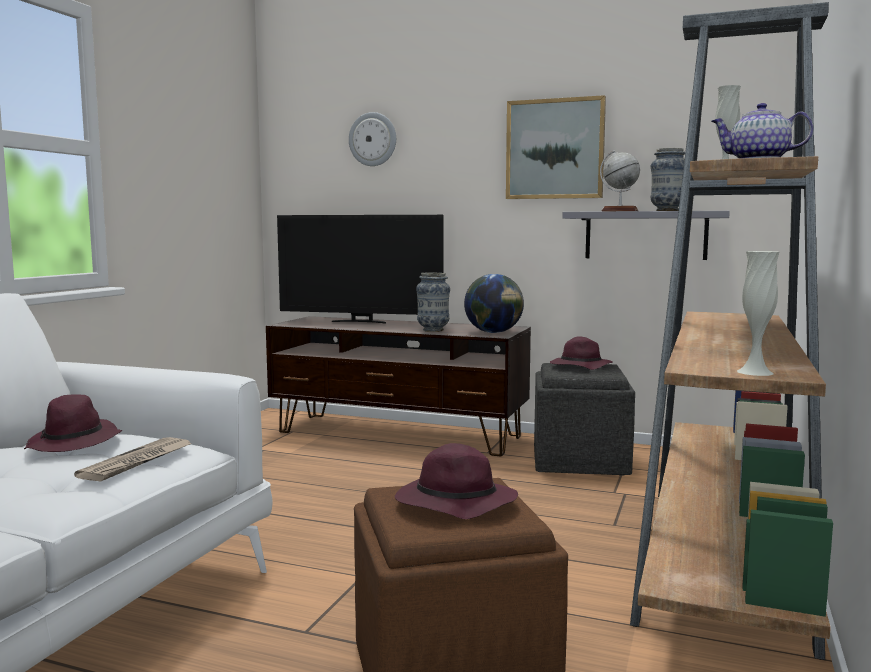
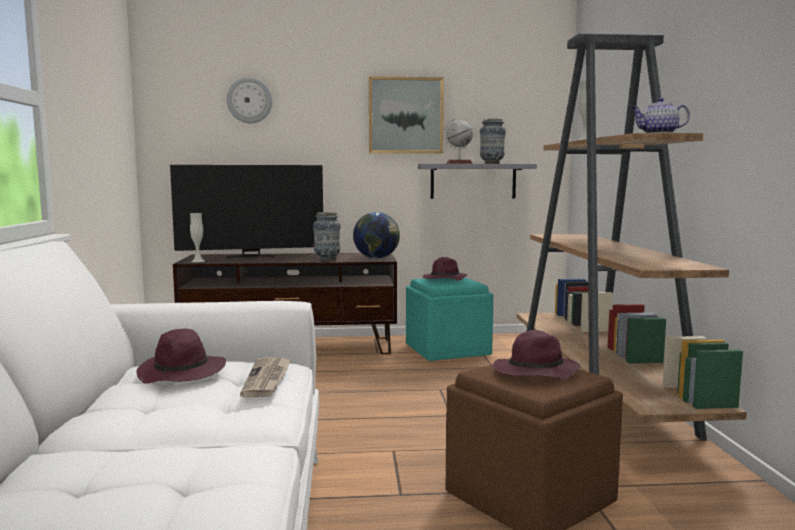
camera: 25 degrees left, 0 degrees up
grey ottoman [534,363,635,476] -> turquoise ottoman [406,278,493,361]
white vase [737,251,779,376] -> white vase moved to [190,213,205,262]

